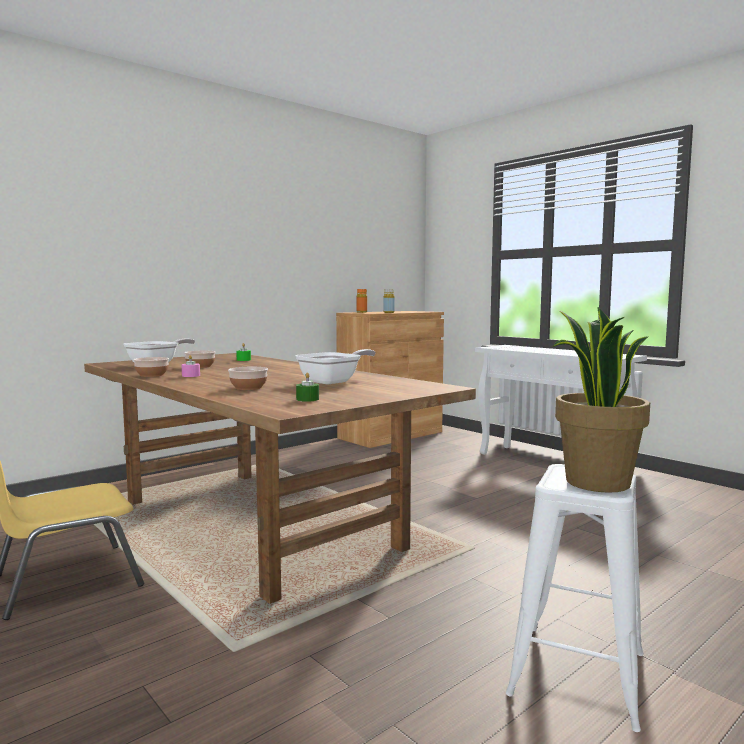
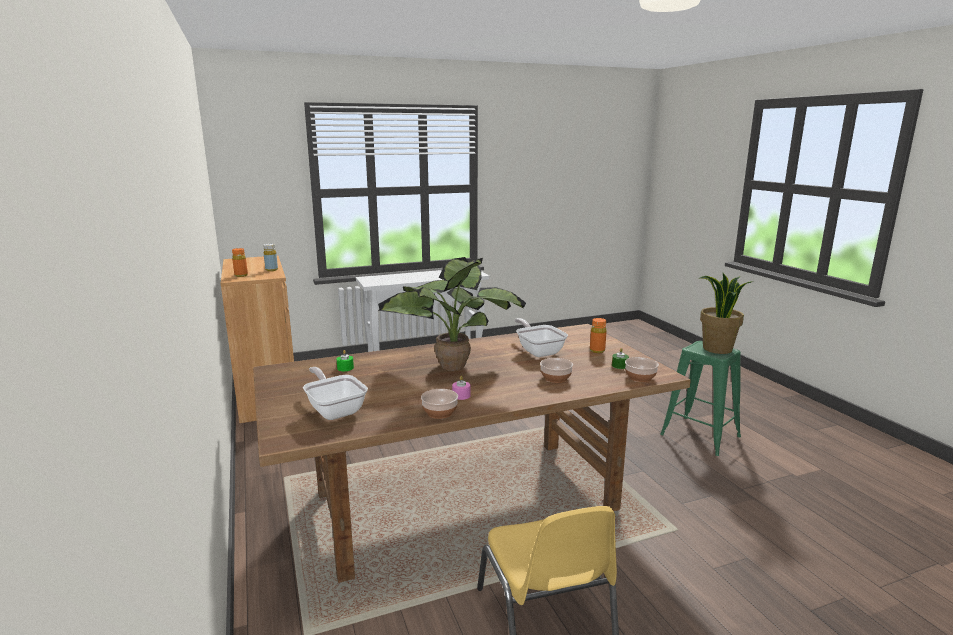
camera: 70 degrees left, 10 degrees up
bowl [184,351,215,368] -> bowl moved to [625,357,659,382]
white stool [506,464,644,732] -> green stool [660,341,741,456]
none -> potted plant [377,257,526,371]
none -> orange bottle [590,318,607,353]

